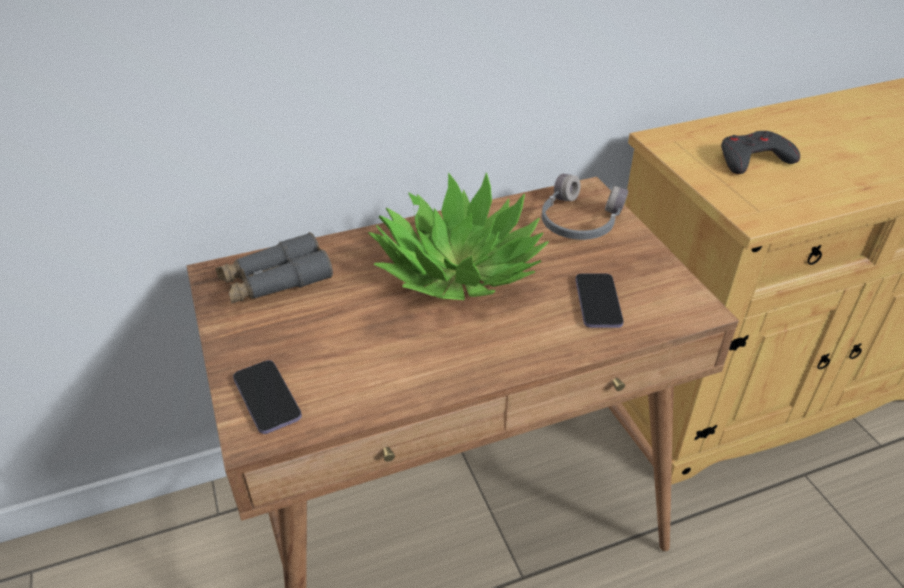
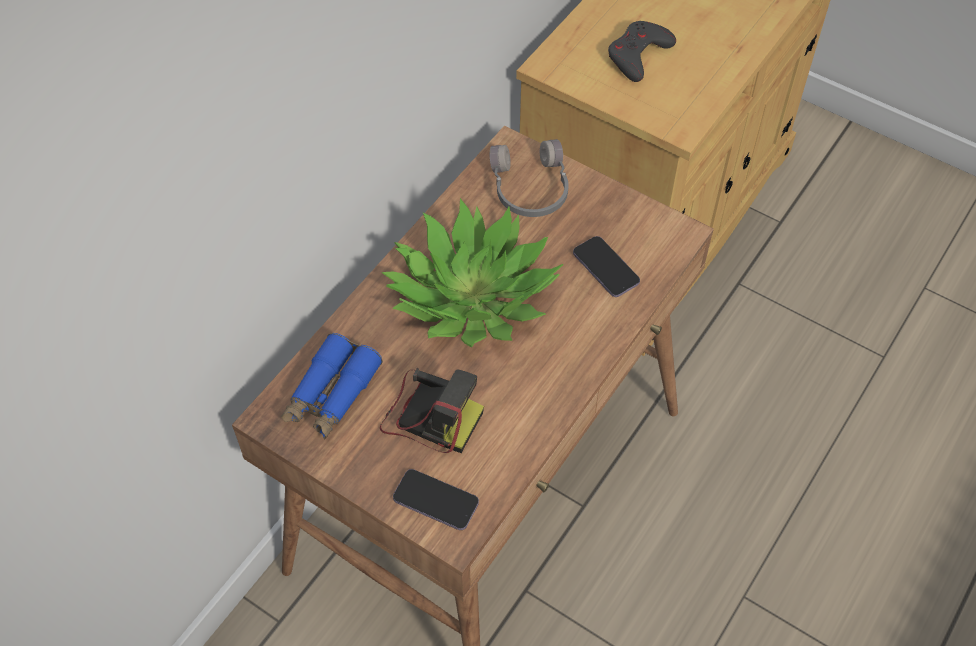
camera: 35 degrees left, 15 degrees up
grey binoculars [216,232,333,304] -> blue binoculars [281,333,383,439]
none -> camera [380,368,484,453]

